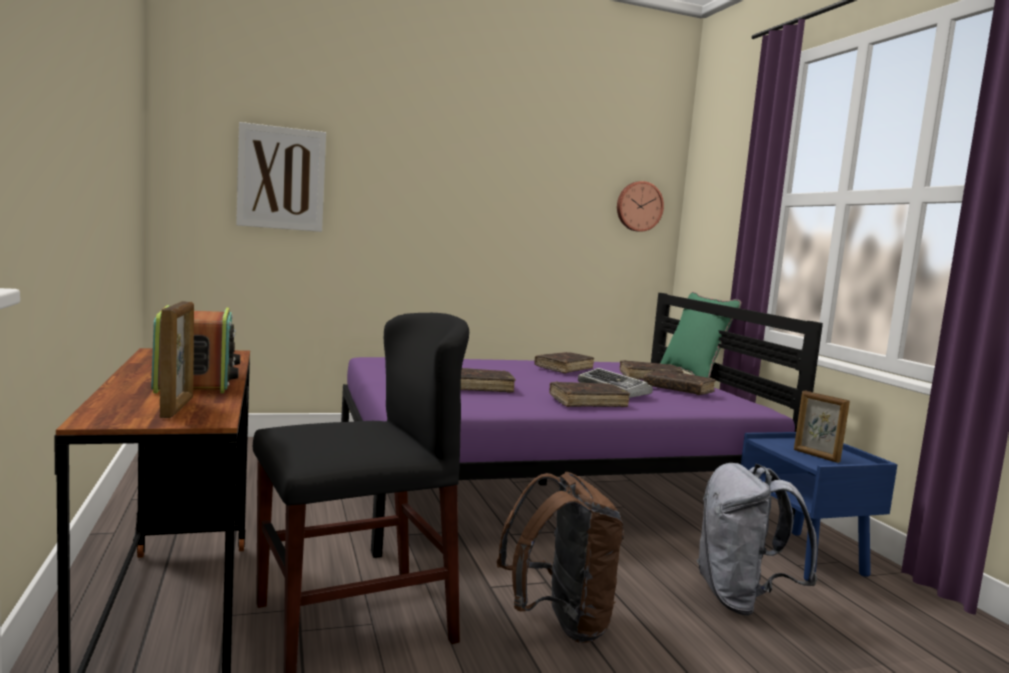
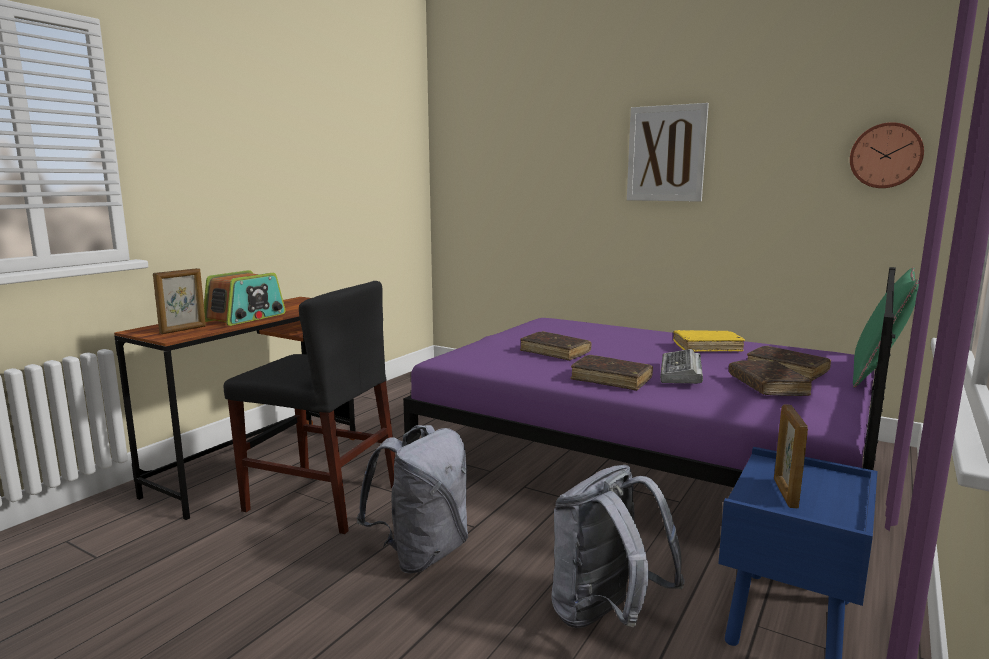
camera: 50 degrees right, 5 degrees up
picture [236,122,326,232] -> picture moved to [627,103,709,202]
brown backpack [496,472,624,643] -> grey backpack [357,425,468,574]
brown book [535,352,594,373] -> yellow book [673,330,745,352]

